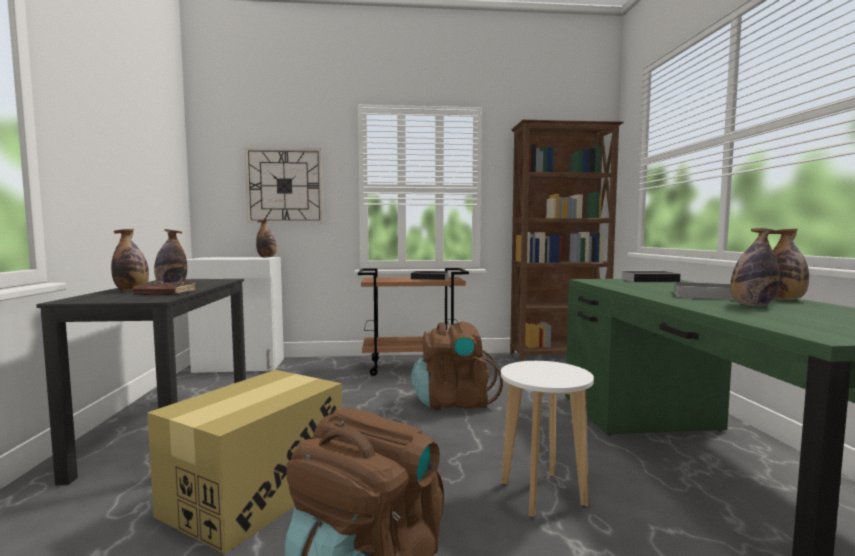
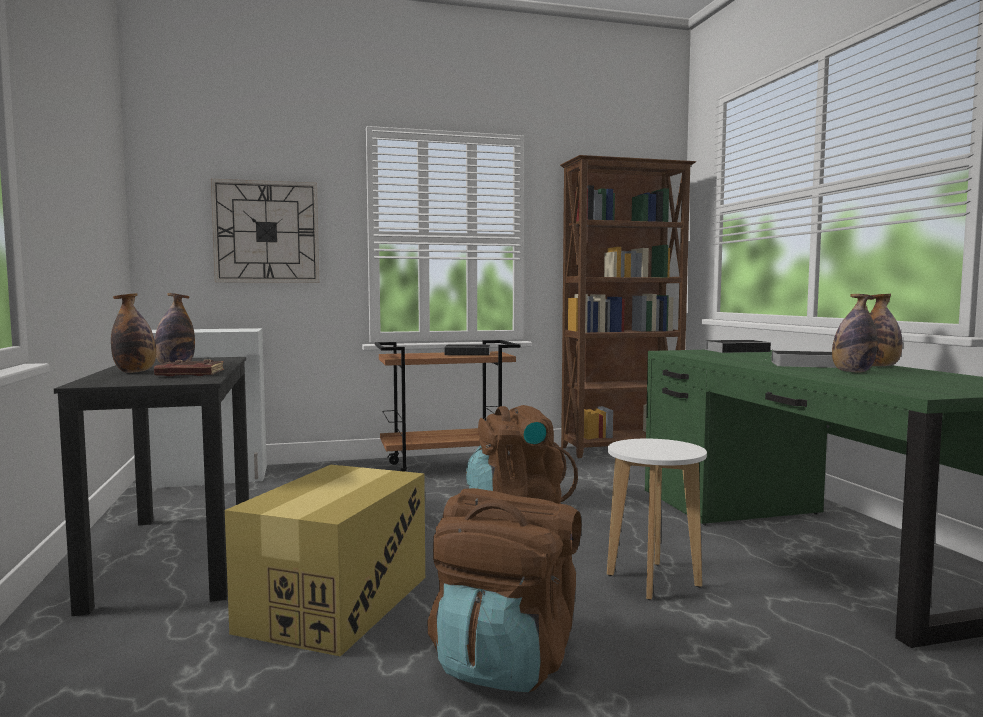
camera: 10 degrees left, 0 degrees up
bottle [256,219,277,258] -> none

